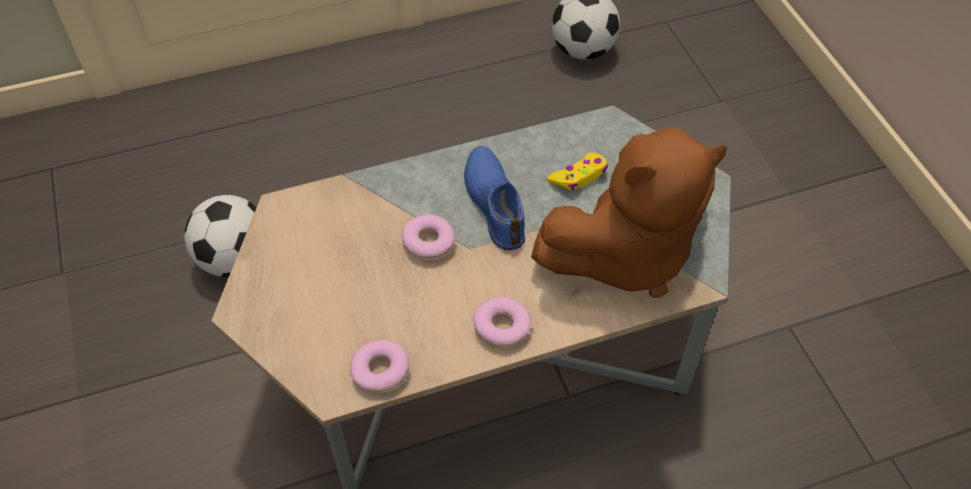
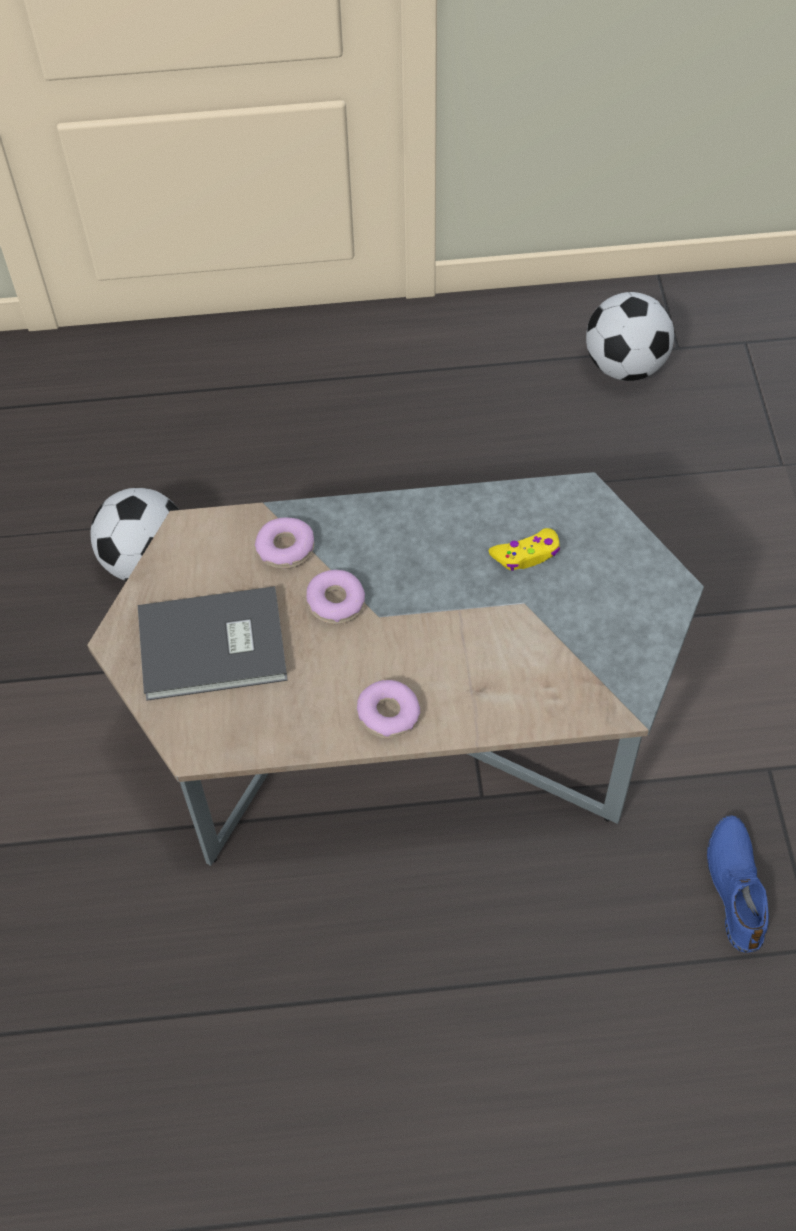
camera: 15 degrees right, 5 degrees up
donut [350,340,409,394] -> donut moved to [255,517,314,569]
blue shoe [464,146,525,251] -> blue shoe moved to [707,816,769,953]
brown plush toy [531,127,727,298] -> none
none -> grey book [138,586,288,701]

